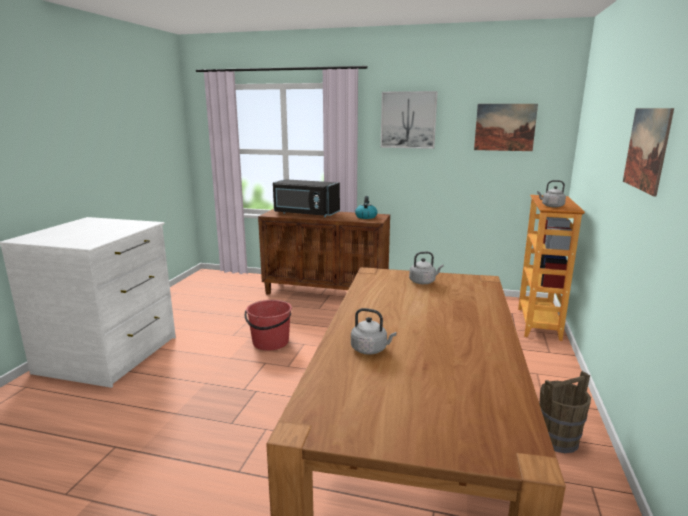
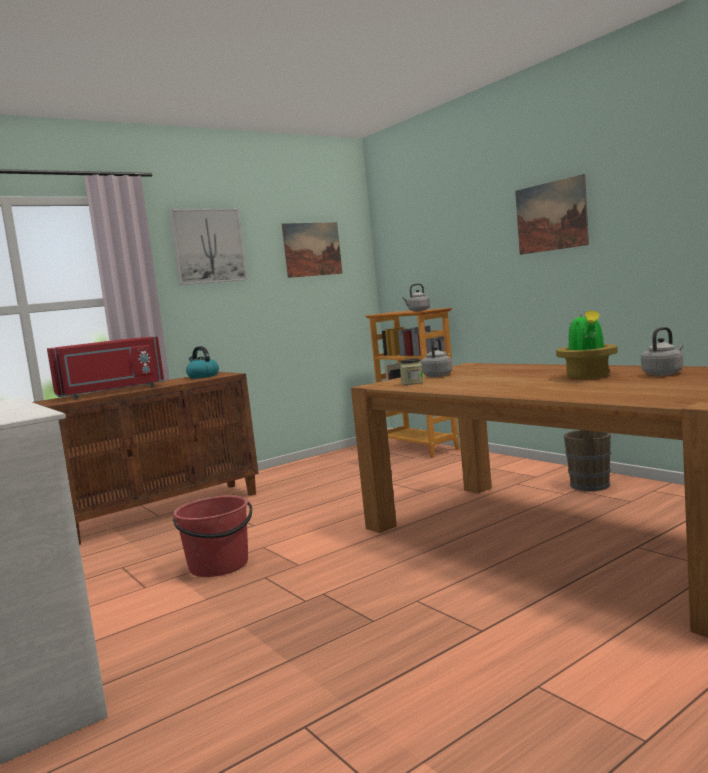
camera: 50 degrees left, 10 degrees down
black microwave [273,179,340,217] -> red microwave [47,336,164,399]
grey kettle [351,308,396,355] -> grey kettle moved to [641,327,683,376]
none -> jar [400,358,423,385]
none -> potted plant [556,310,618,378]

